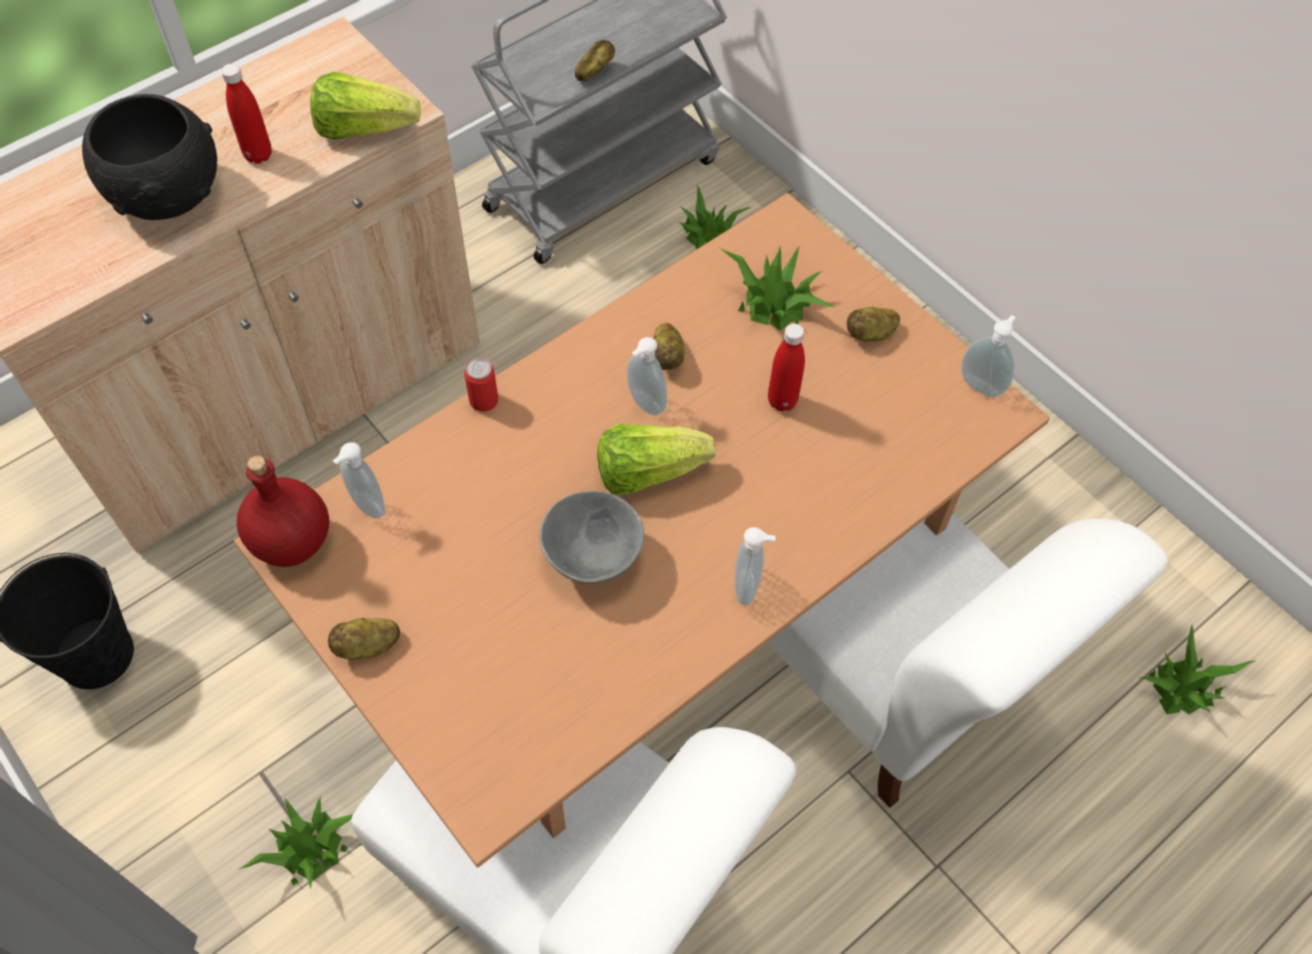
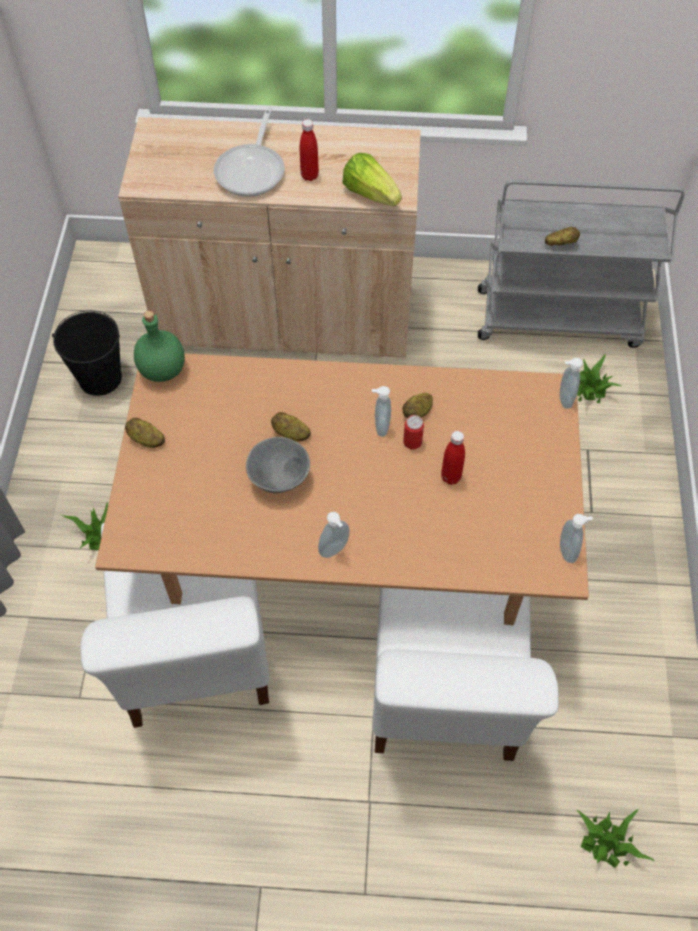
camera: 45 degrees right, 0 degrees up
black bowl [82,94,217,220] -> frying pan [214,107,285,197]
red bottle [237,456,329,567] -> green bottle [134,311,185,382]
soap dispenser [333,442,386,519] -> soap dispenser moved to [560,358,583,409]
can [464,357,498,412] -> can moved to [403,415,424,449]
lettuce [597,424,716,494] -> none
potted plant [719,245,834,331] -> none
potato [847,307,900,342] -> potato moved to [271,412,311,441]

